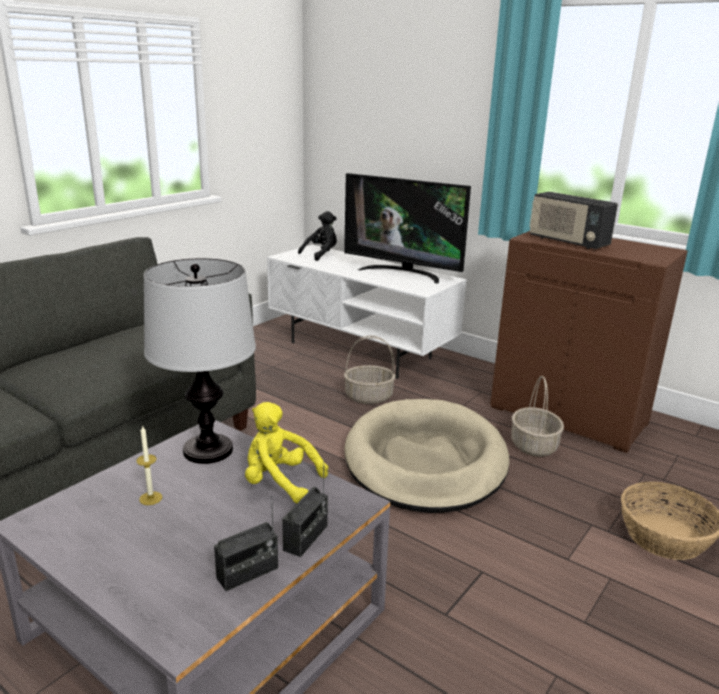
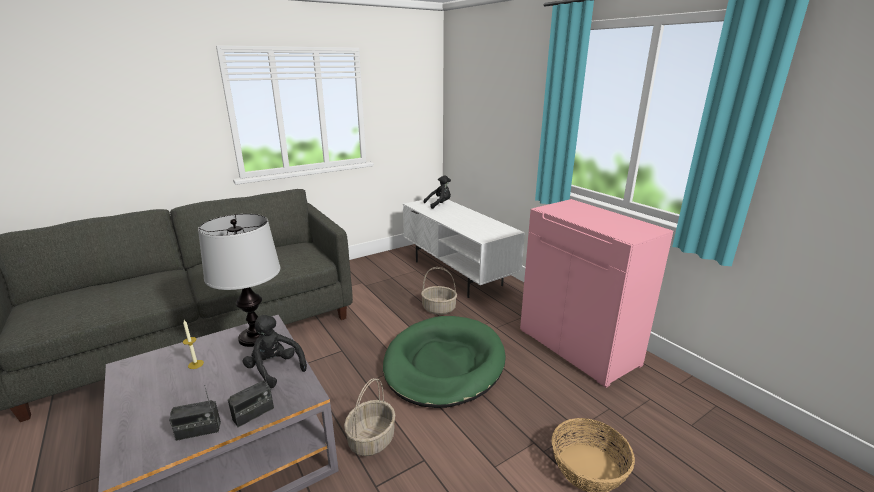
camera: 20 degrees right, 0 degrees up
yellow plush toy [245,402,328,503] -> black plush toy [242,315,307,388]
television [344,173,471,284] -> none
beige dog bed [345,399,510,513] -> green dog bed [383,316,506,408]
brown cabinet [490,231,688,453] -> pink cabinet [520,199,673,388]
basket [511,376,564,457] -> basket moved to [344,378,395,456]
radio [529,192,618,249] -> none

